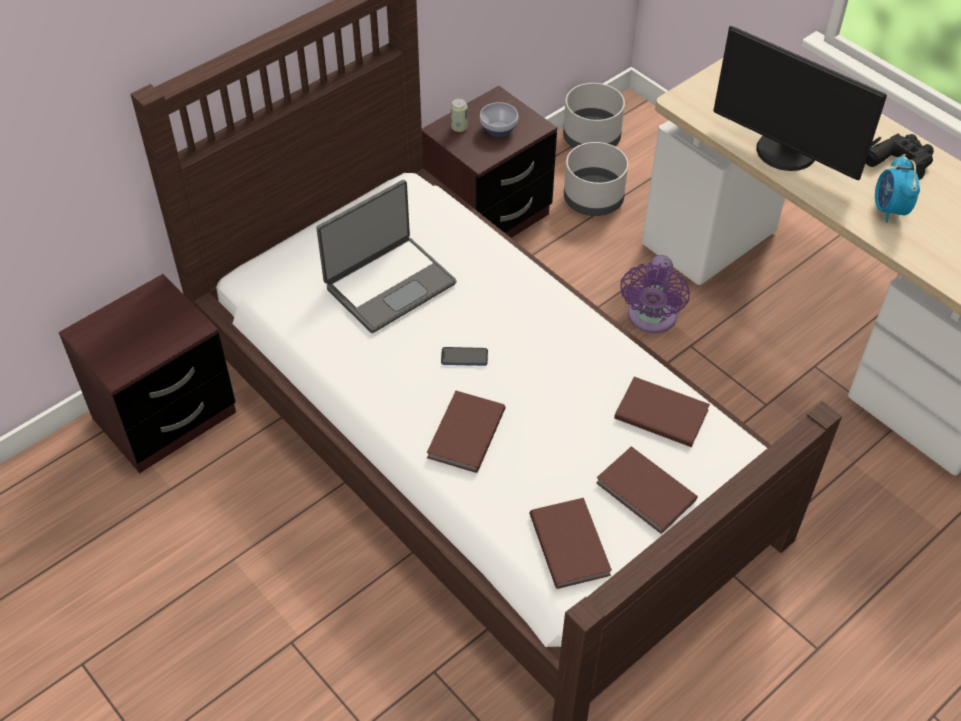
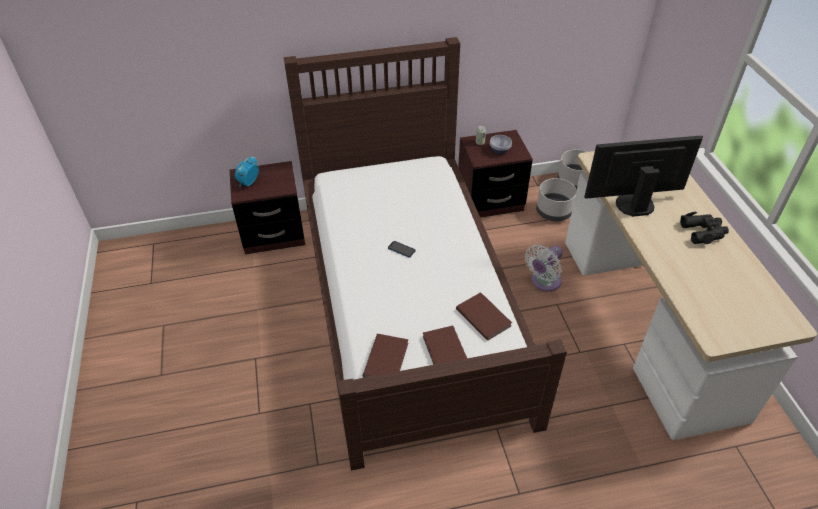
camera: 30 degrees right, 5 degrees down
laptop [316,180,457,333] -> none
brown book [427,391,505,473] -> none
purple fan [620,255,690,333] -> white fan [525,244,563,292]
monitor [713,26,887,180] -> monitor turned 105 degrees clockwise [584,136,703,217]
alarm clock [875,155,920,223] -> alarm clock moved to [235,156,259,187]

